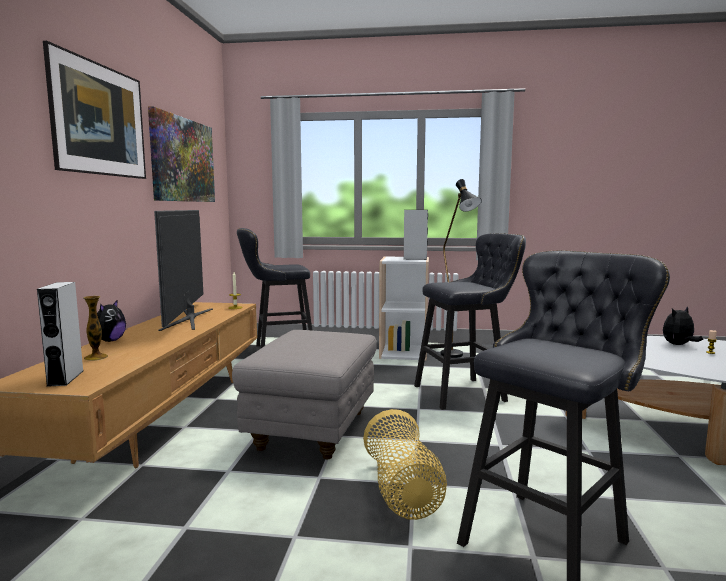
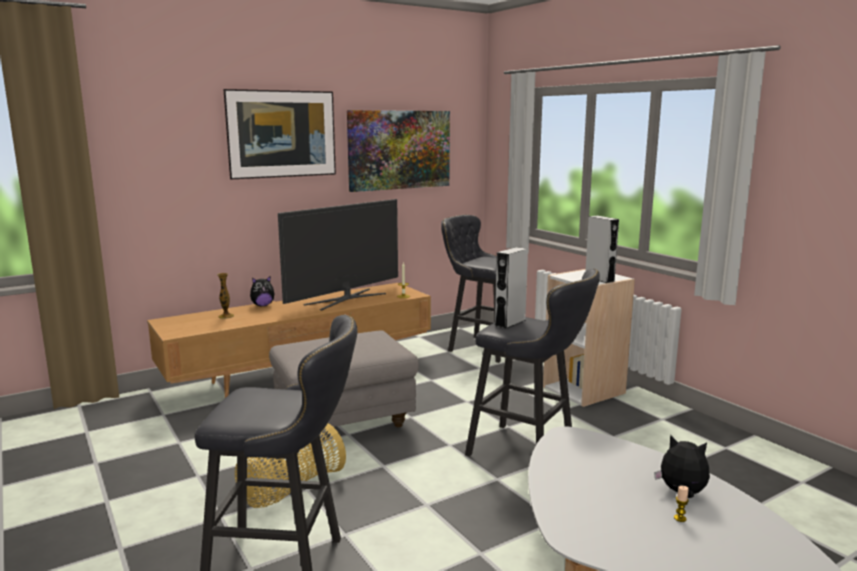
camera: 50 degrees right, 5 degrees up
grey speaker [37,282,83,387] -> grey speaker moved to [494,247,528,329]
black floor lamp [441,179,482,358] -> none

